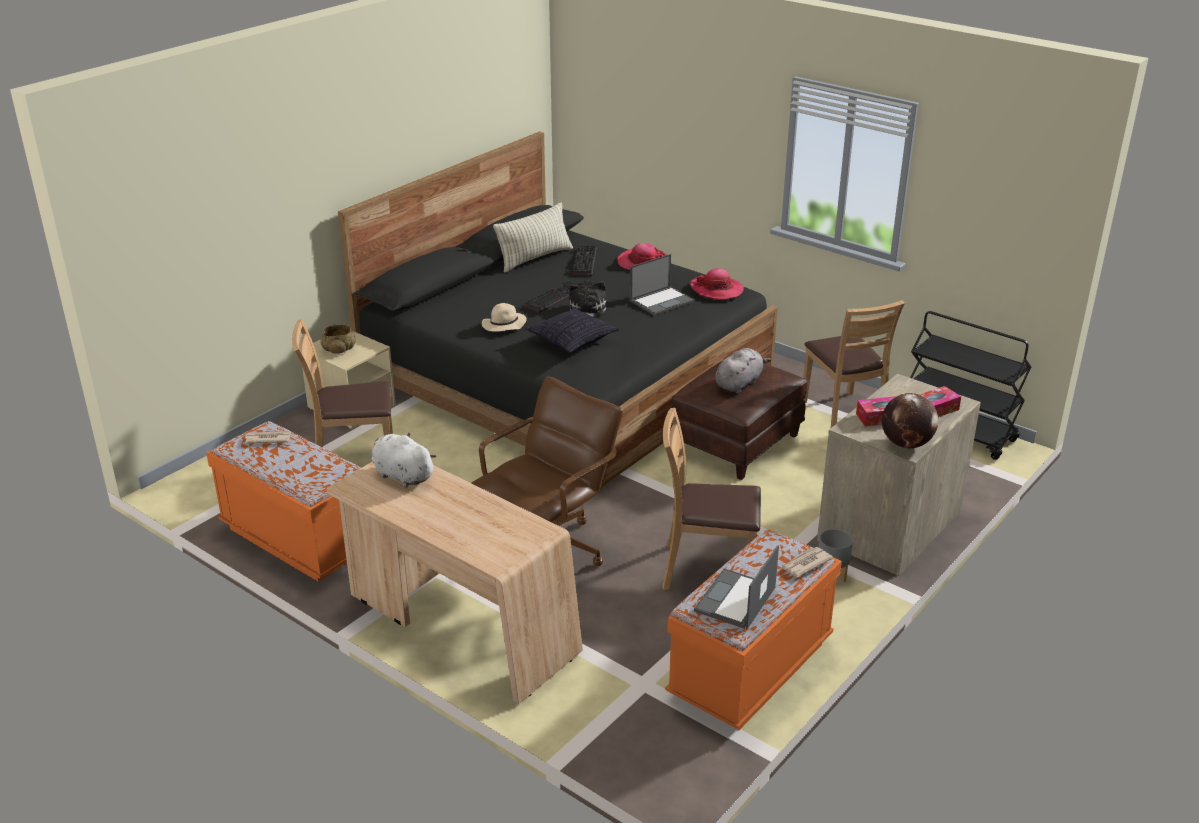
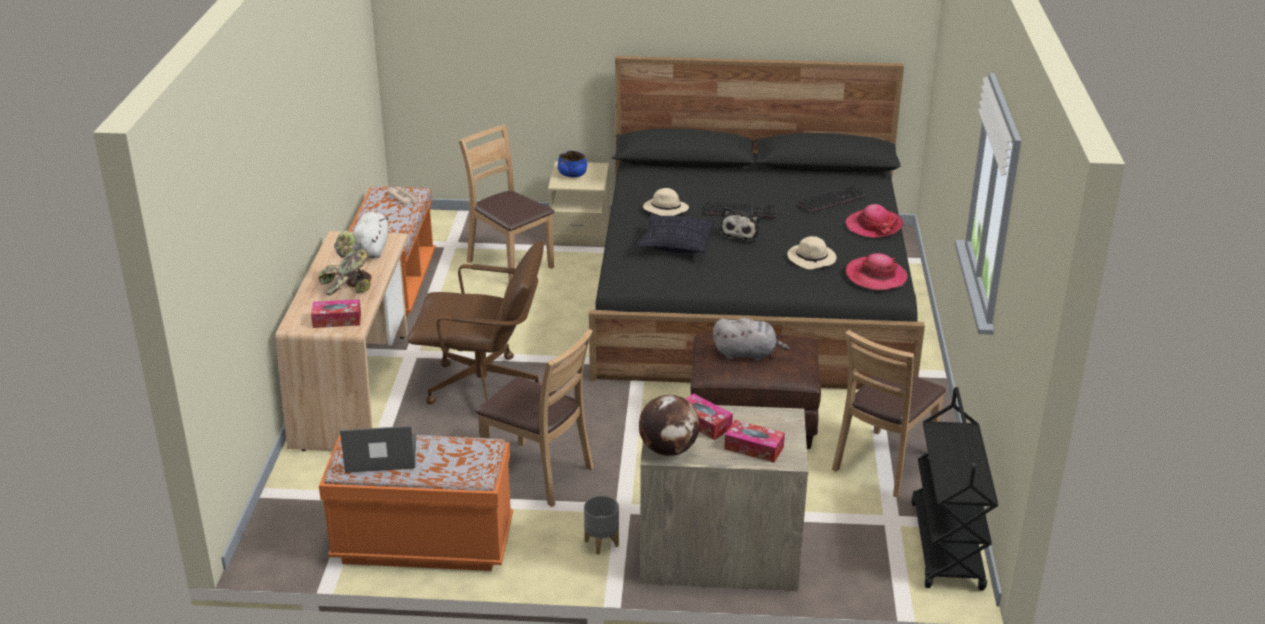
camera: 55 degrees right, 0 degrees up
beige bowl [320,324,356,354] -> blue bowl [557,151,587,177]
pillow [493,203,573,272] -> none
plush toy [569,281,606,317] -> plush toy turned 135 degrees clockwise [721,207,760,242]
laptop [630,254,695,316] -> beige hat [787,236,837,269]
brown chair [662,408,761,590] -> brown chair turned 150 degrees clockwise [475,329,593,507]
newspaper [781,547,833,577] -> none
none -> tissue box [311,299,361,328]
none -> potted plant [318,231,372,295]

